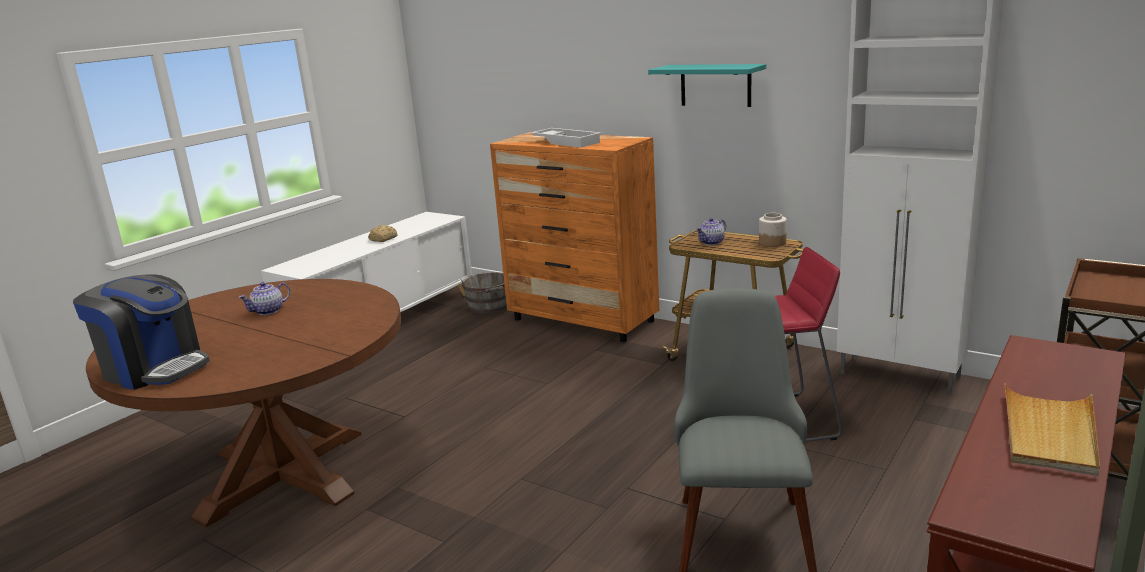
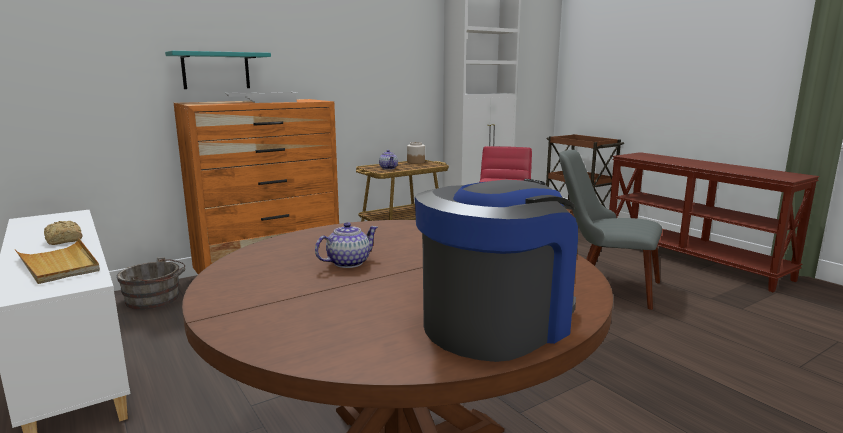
camera: 70 degrees left, 5 degrees down
teapot [238,282,290,315] -> teapot turned 105 degrees counterclockwise [315,222,378,268]
turquoise shelf [648,64,766,107] -> turquoise shelf moved to [165,51,271,89]
beige tray [1004,383,1100,476] -> beige tray moved to [14,238,100,284]

